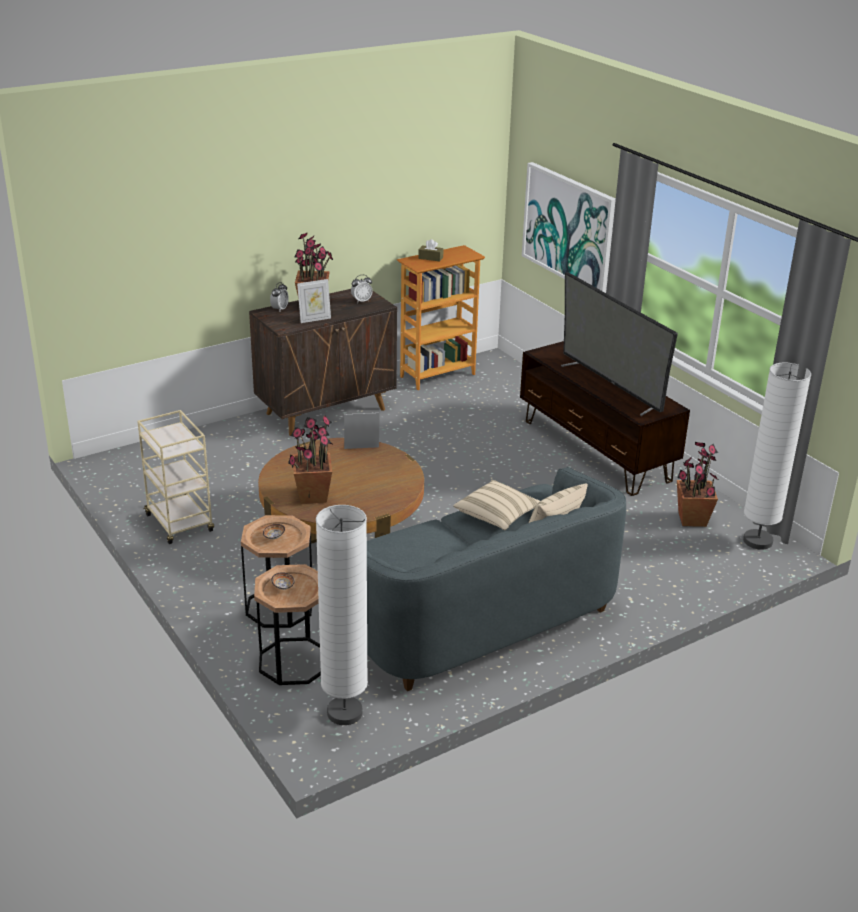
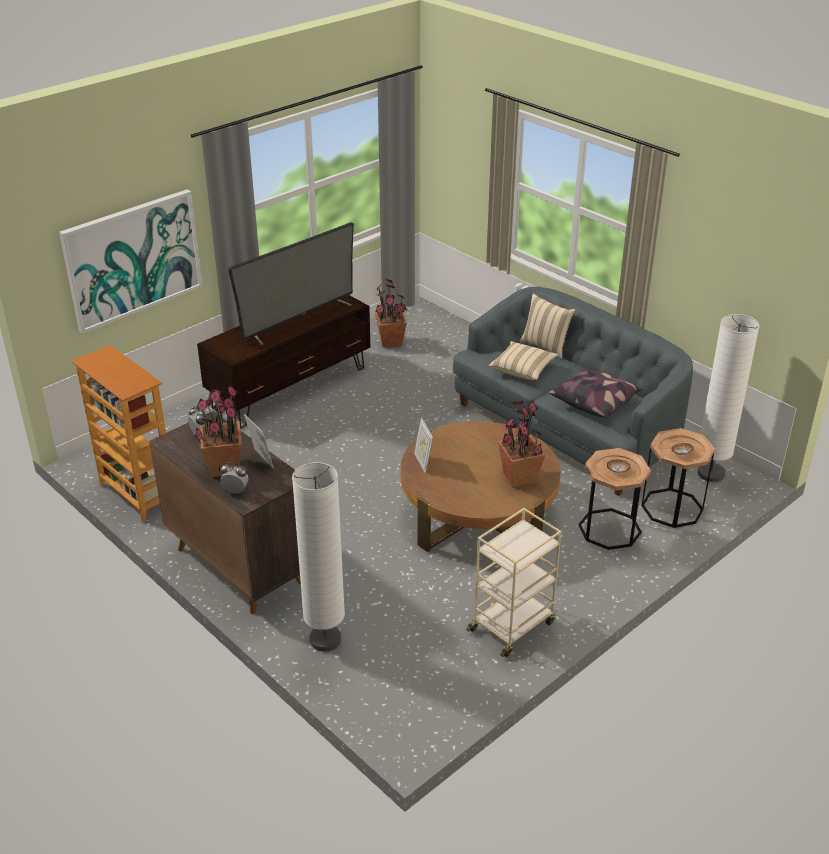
camera: 100 degrees left, 5 degrees up
brown tissue box [418,239,444,261] -> none
white floor lamp [743,363,811,550] -> white floor lamp moved to [292,462,345,652]
none -> pillow [549,366,643,418]

